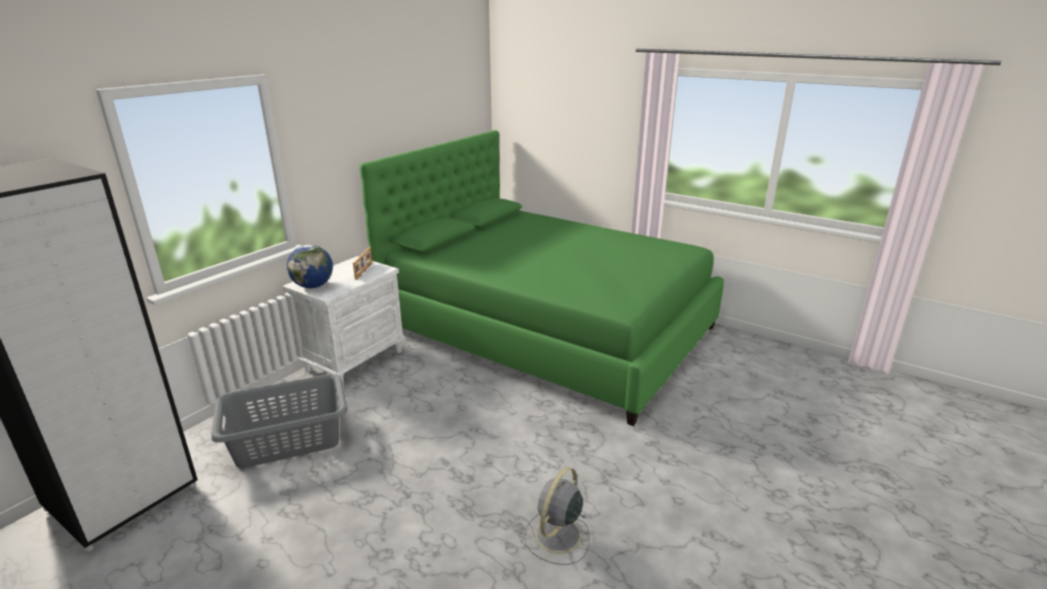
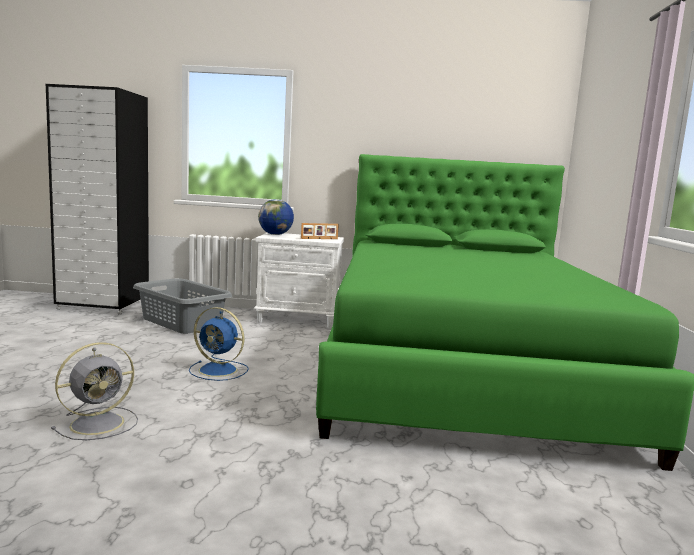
camera: 60 degrees right, 15 degrees down
grey fan [524,467,590,565] -> grey fan turned 135 degrees clockwise [51,342,138,440]
none -> blue fan [189,307,249,381]

